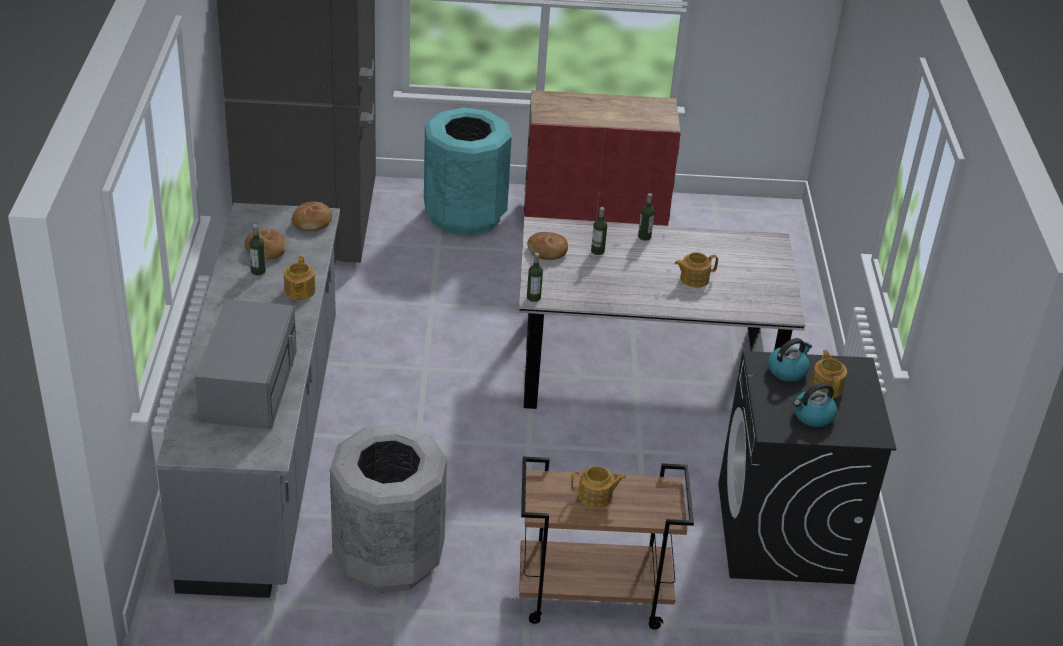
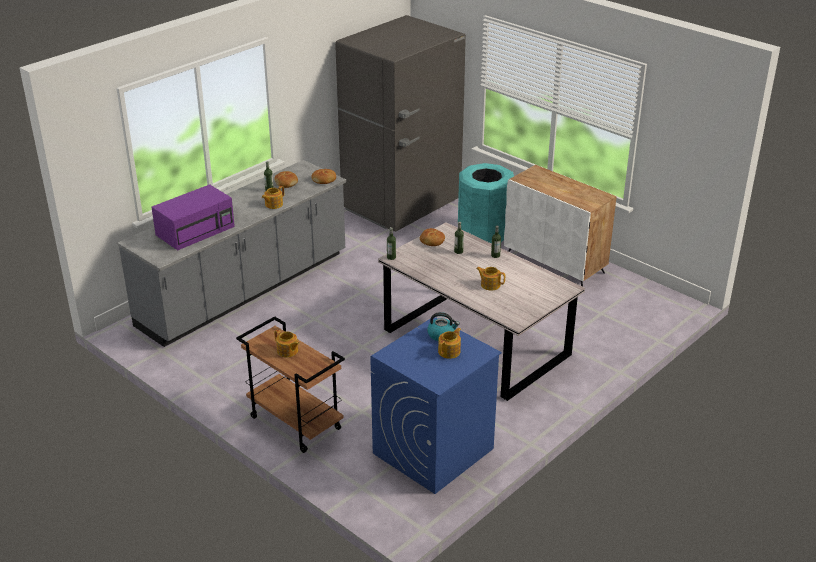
camera: 45 degrees right, 5 degrees down
grey microwave [195,299,297,429] -> purple microwave [151,184,235,250]
grey trash can [330,424,447,593] -> none
red cabinet [524,90,681,226] -> white cabinet [504,165,617,287]
black washing machine [718,351,896,584] -> blue washing machine [370,317,502,494]
kettle [793,383,837,427] -> none

